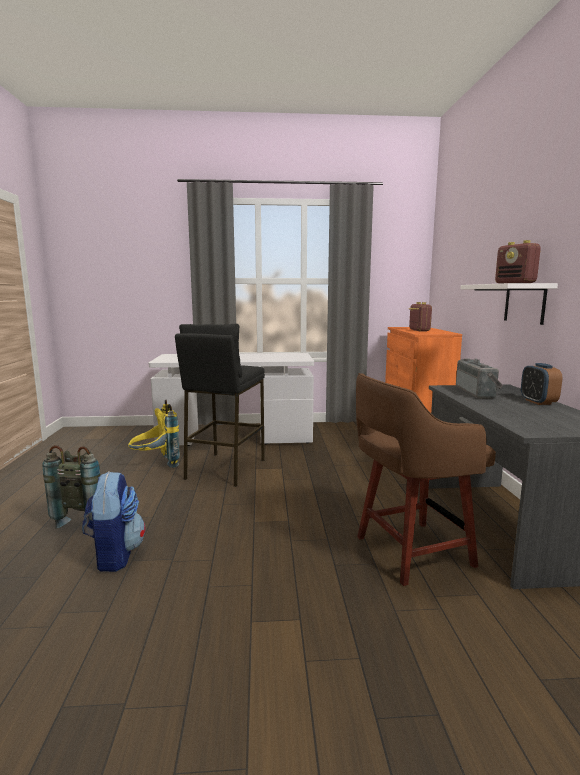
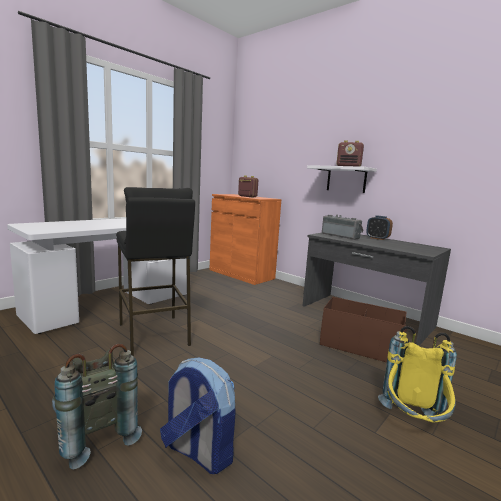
camera: 45 degrees left, 0 degrees up
yellow backpack [128,400,180,468] -> yellow backpack moved to [378,326,457,422]
brown stool [356,373,496,586] -> brown storage box [320,297,407,362]

